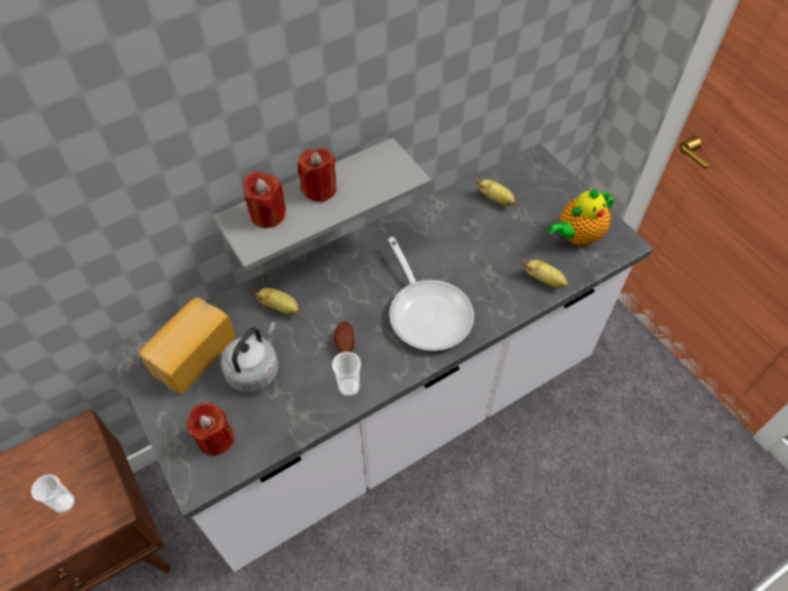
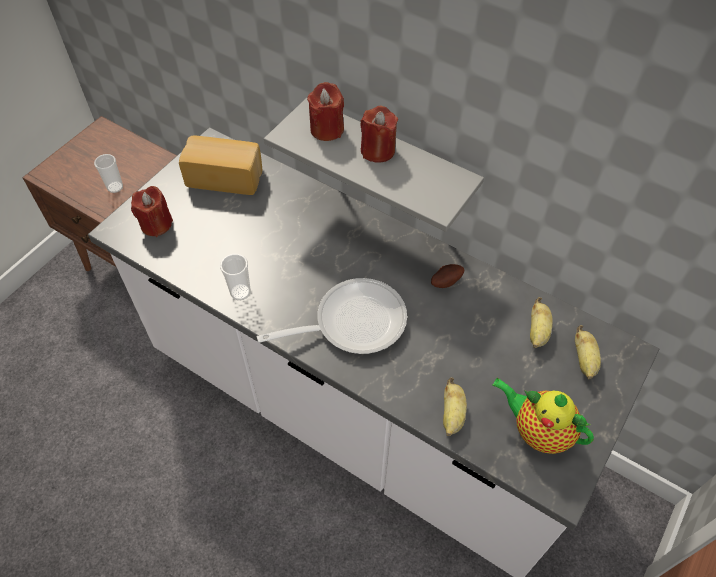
camera: 65 degrees right, 0 degrees up
grey kettle [221,322,279,392] -> none
banana [253,288,299,314] -> banana moved to [575,325,601,379]
potato [333,321,355,353] -> potato moved to [431,264,464,288]
frying pan [388,237,474,351] -> frying pan turned 150 degrees counterclockwise [257,278,407,354]

